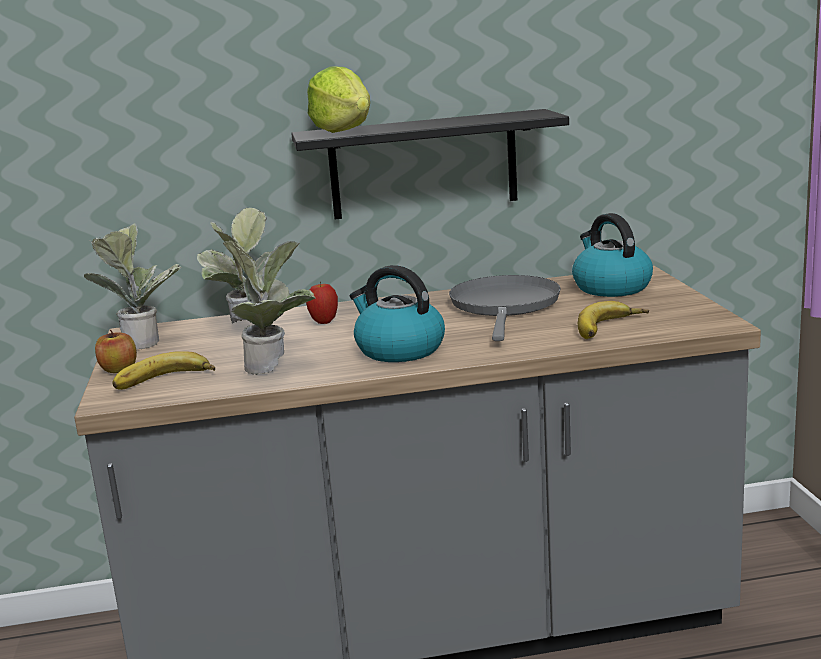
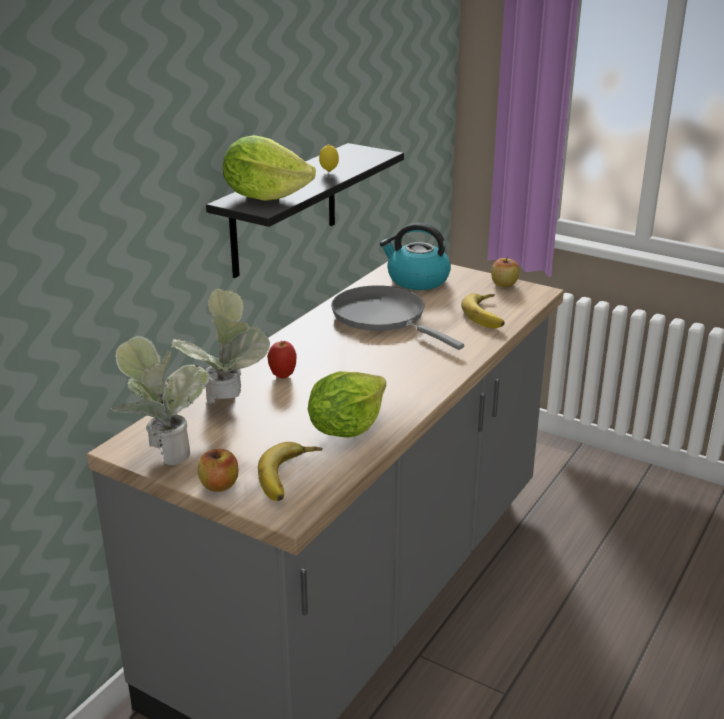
camera: 50 degrees left, 10 degrees up
potted plant [223,240,316,375] -> lettuce [308,371,386,438]
kettle [350,265,445,362] -> none
none -> lemon [319,144,339,172]
none -> apple [491,256,519,287]

